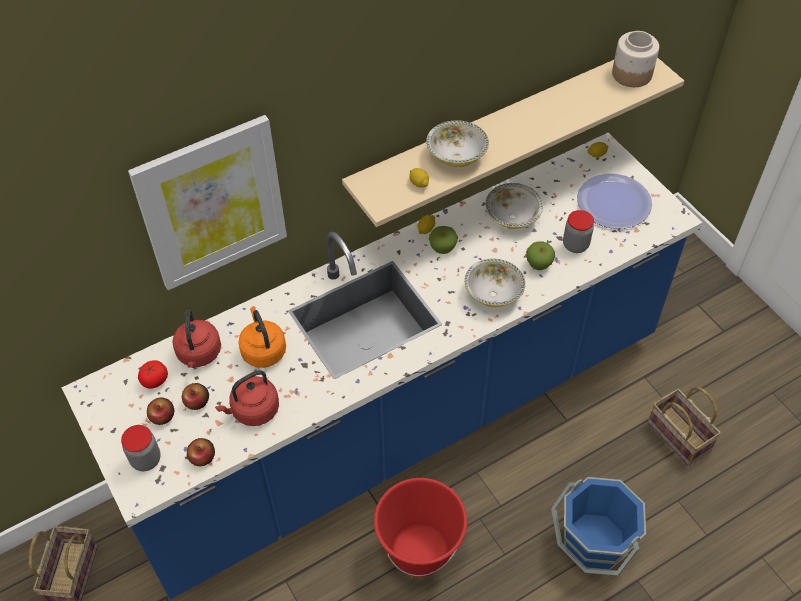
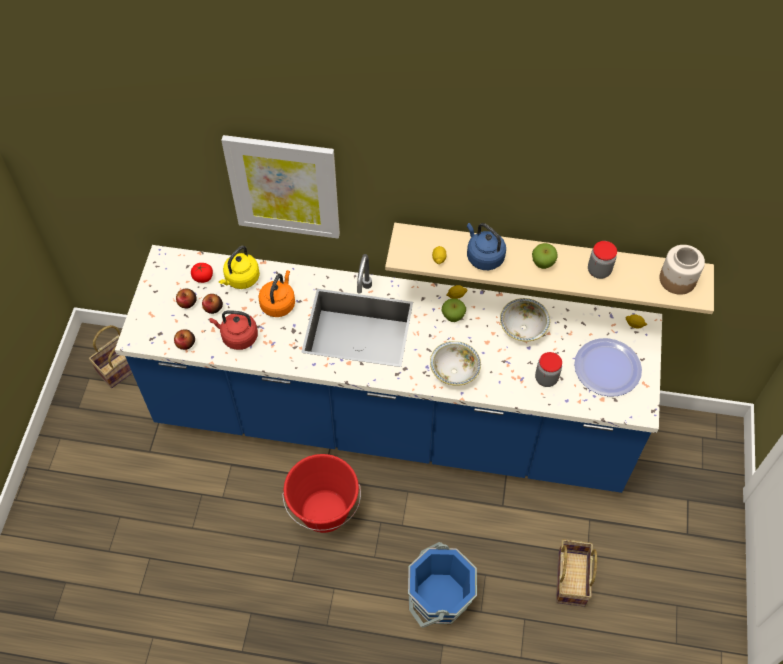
camera: 40 degrees right, 5 degrees up
jar [121,425,161,471] -> jar moved to [588,241,617,279]
red kettle [172,310,221,368] -> yellow kettle [219,246,260,289]
bowl [426,120,489,167] -> blue kettle [467,223,506,270]
apple [526,241,555,270] -> apple moved to [532,243,558,269]

